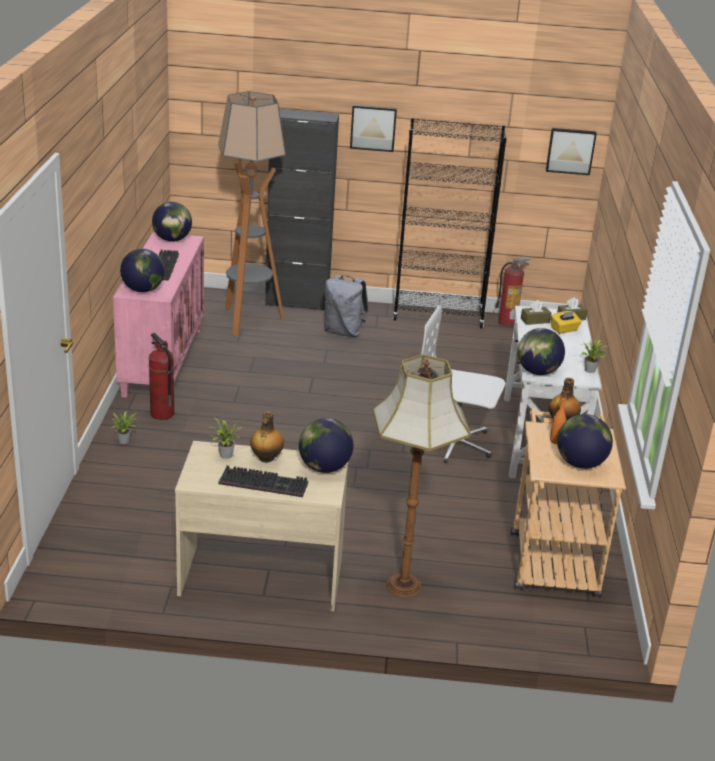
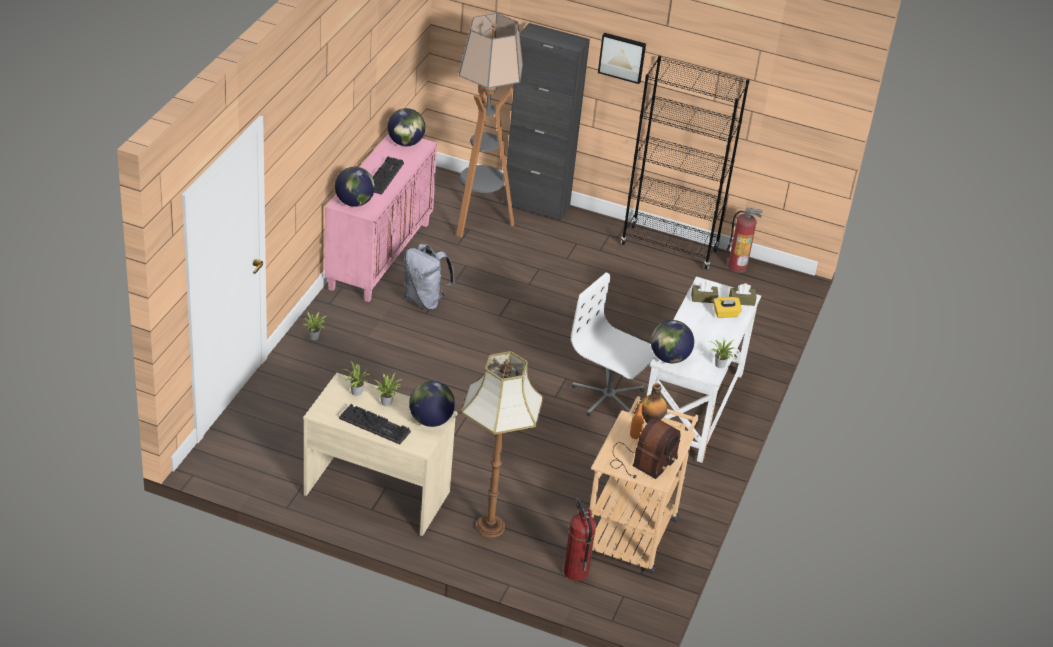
camera: 15 degrees right, 10 degrees up
fire extinguisher [149,333,174,420] -> fire extinguisher moved to [564,497,596,581]
bottle [250,411,284,463] -> potted plant [375,373,401,406]
grey backpack [324,275,369,337] -> grey backpack moved to [404,244,455,310]
picture [546,128,597,175] -> none
globe [557,414,613,469] -> radio [610,418,681,479]

